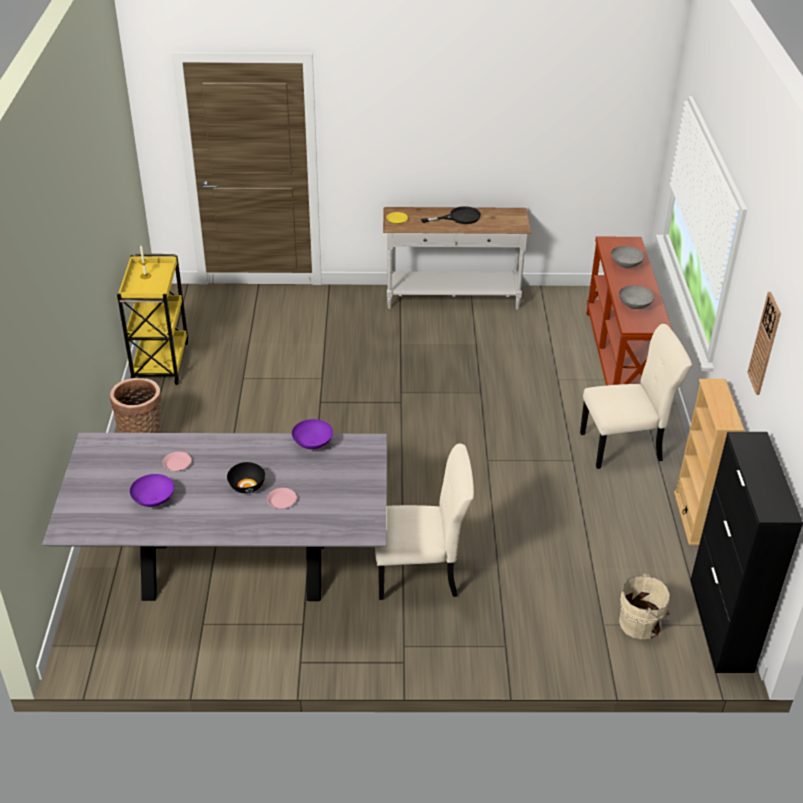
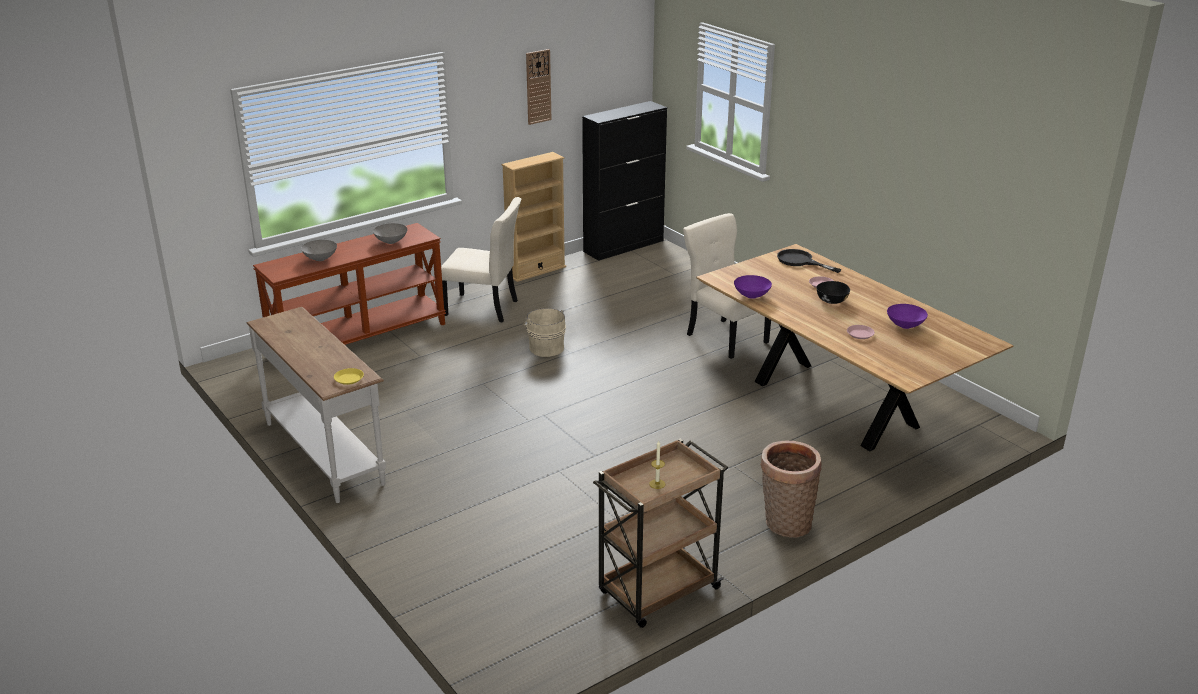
camera: 125 degrees left, 10 degrees down
grey dining table [42,433,387,601] -> brown dining table [696,244,1014,451]
yellow cart [117,254,188,384] -> brown cart [593,439,728,628]
black frying pan [421,206,481,224] -> black frying pan moved to [777,249,842,273]
beige chair [580,324,692,469] -> beige chair turned 150 degrees clockwise [441,197,521,322]
beige bucket [619,573,670,639] -> beige bucket moved to [523,308,566,357]

